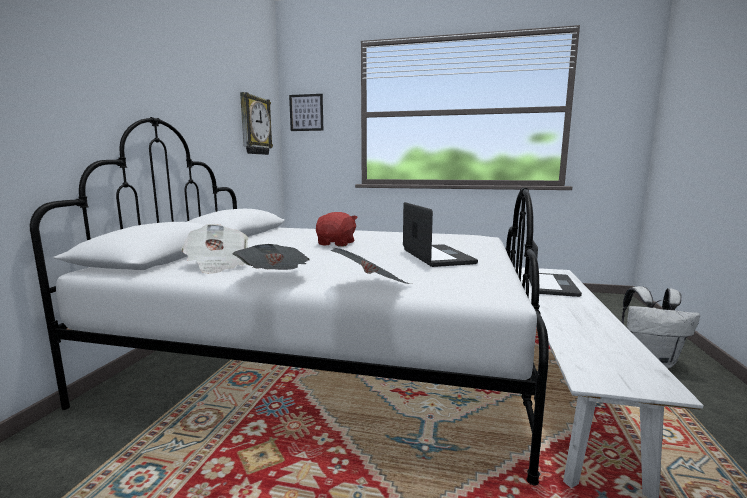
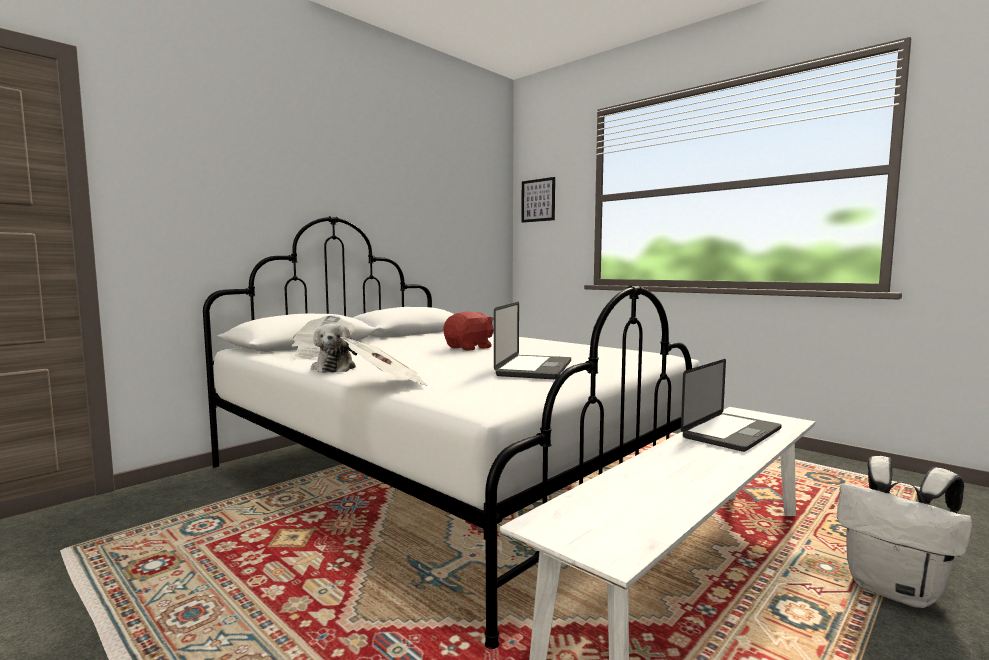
camera: 30 degrees right, 5 degrees down
newspaper [232,244,309,270] -> plush toy [311,323,357,373]
wall clock [240,92,273,155] -> none

